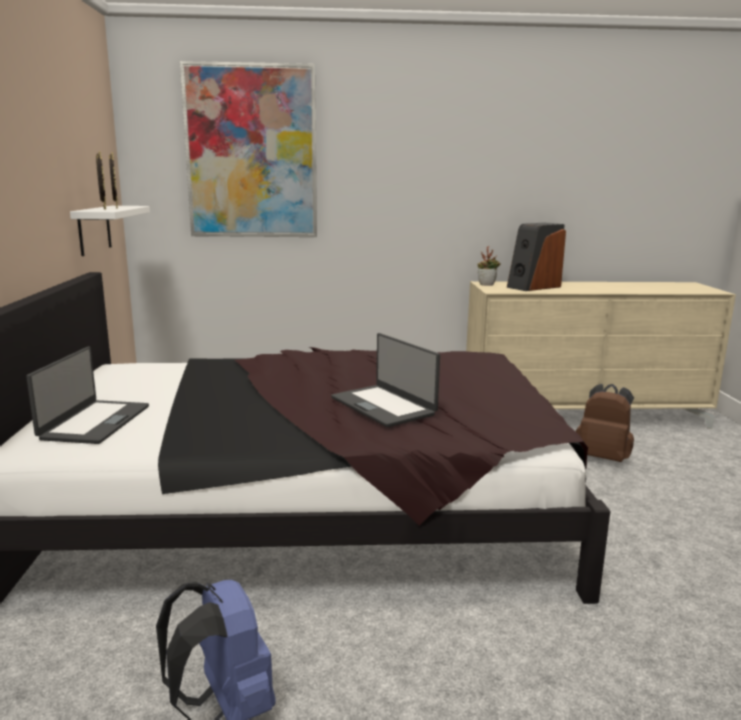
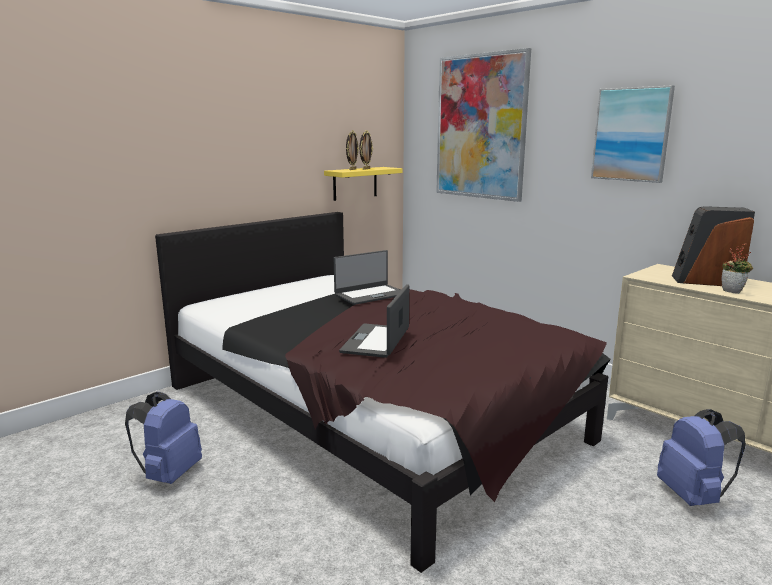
camera: 50 degrees right, 0 degrees up
laptop [26,347,149,444] -> laptop moved to [334,250,401,305]
white shelf [70,206,150,256] -> yellow shelf [324,167,402,201]
potted plant [478,246,501,286] -> potted plant moved to [722,243,753,294]
brown backpack [575,384,634,462] -> blue backpack [657,409,746,506]
none -> picture [591,85,675,183]

